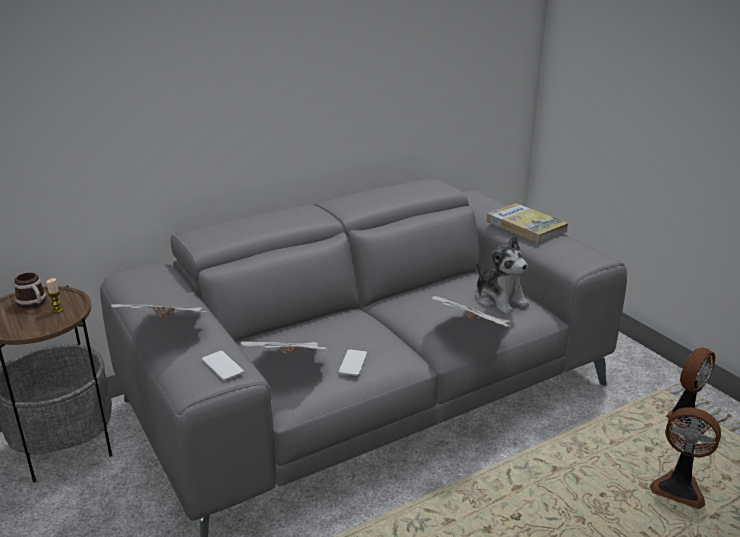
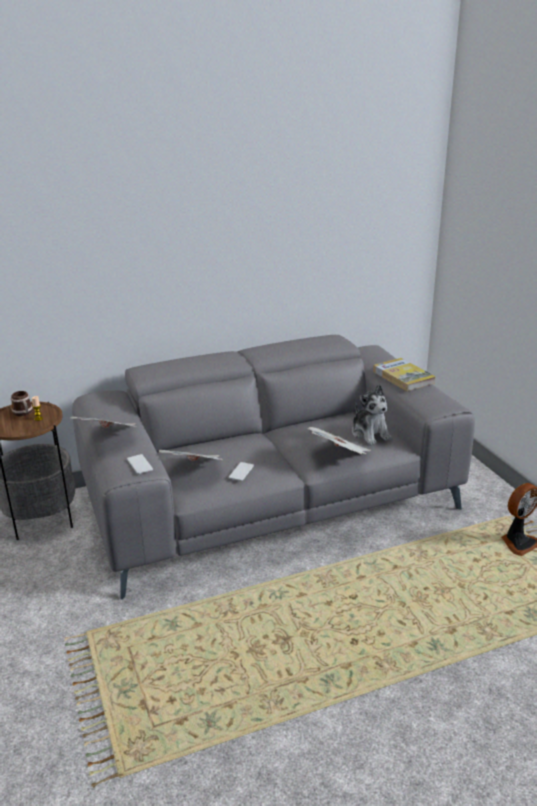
camera: 10 degrees right, 0 degrees up
fan [650,407,721,509] -> none

